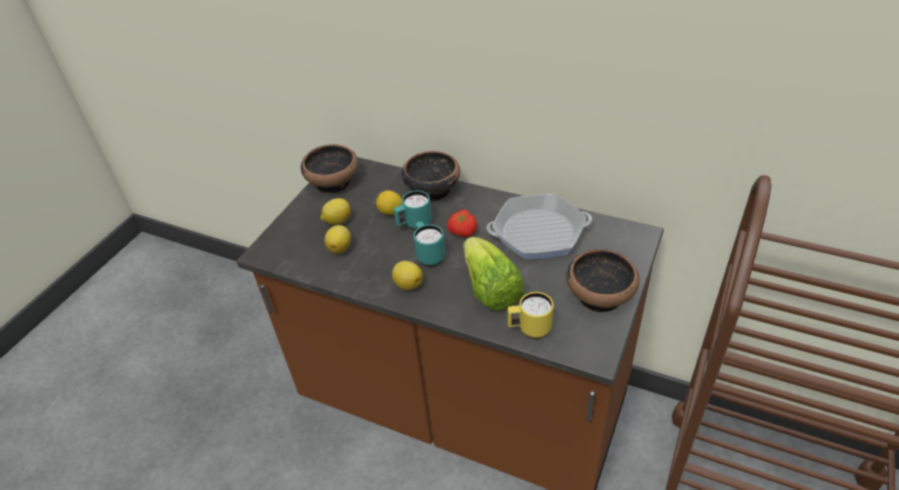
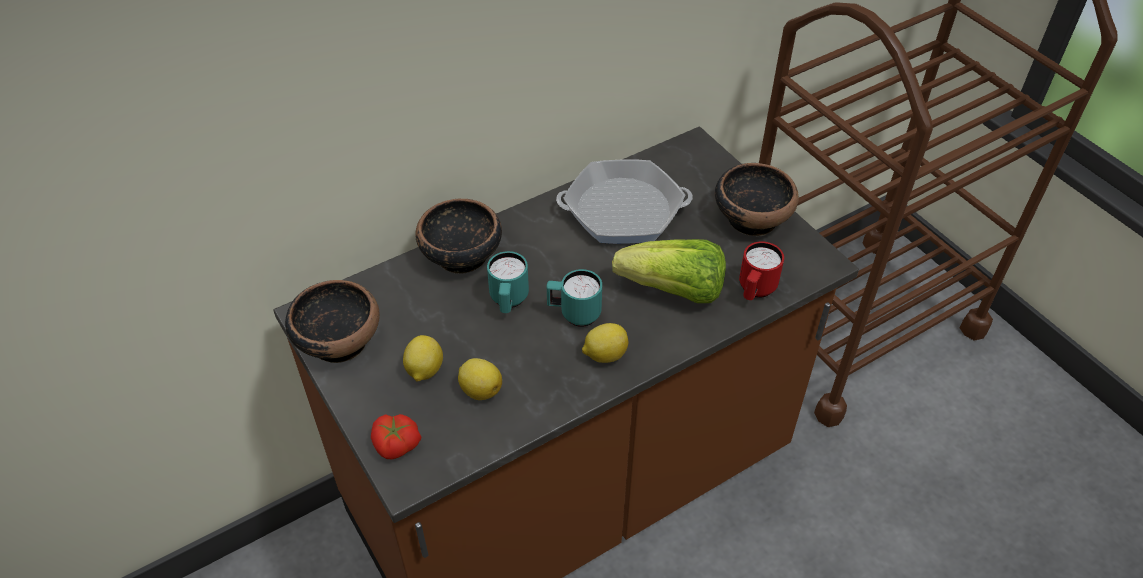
camera: 60 degrees left, 5 degrees up
lemon [376,190,402,215] -> none
tomato [447,210,477,237] -> tomato moved to [371,414,421,459]
frying pan [487,194,592,259] -> frying pan turned 60 degrees clockwise [556,159,693,244]
yellow mug [508,292,553,339] -> red mug [739,241,784,300]

